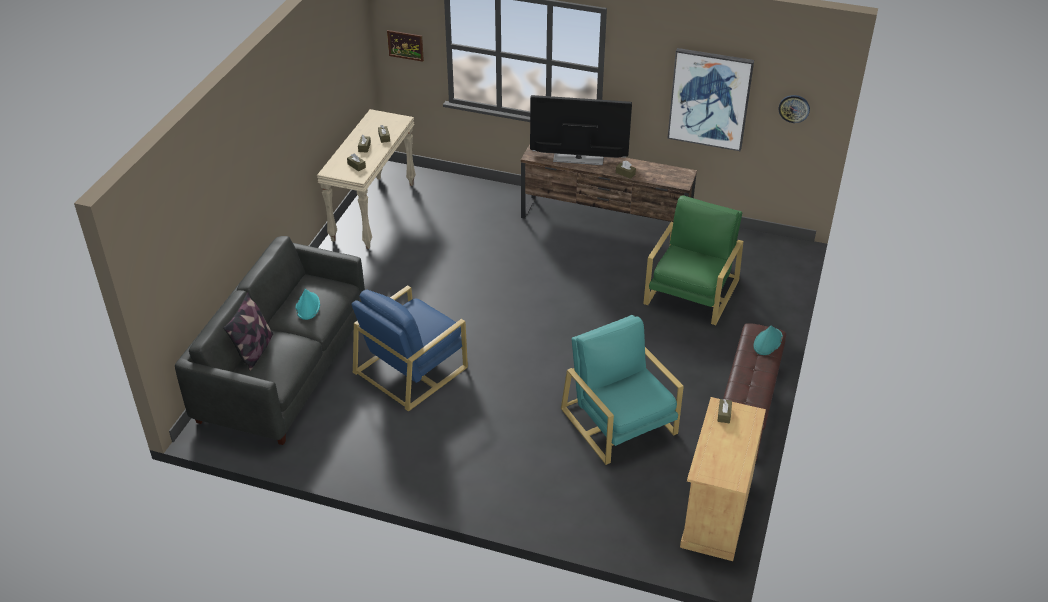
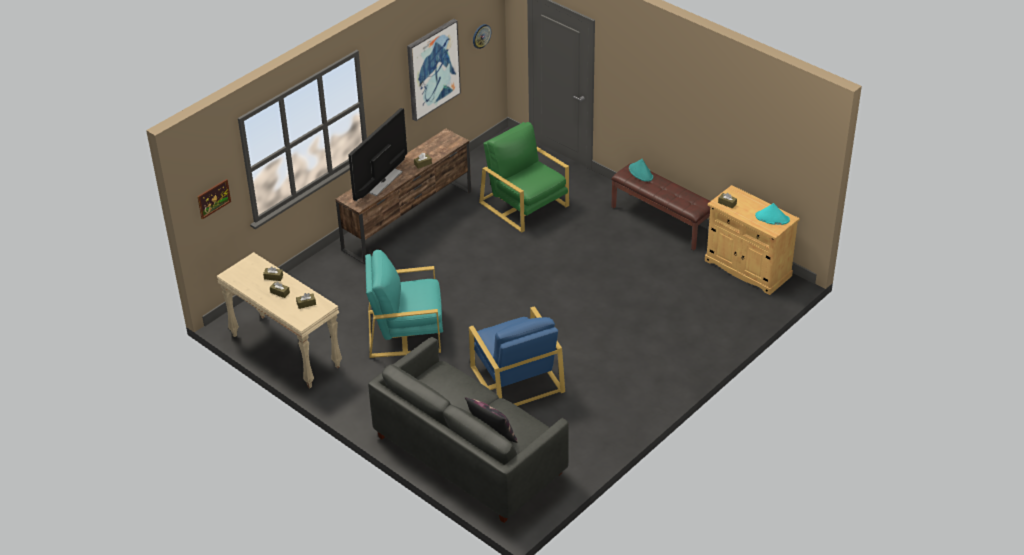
camera: 65 degrees left, 0 degrees up
turquoise hat [296,289,320,320] -> turquoise hat moved to [755,203,790,225]
turquoise armchair [561,315,684,465] -> turquoise armchair moved to [365,250,443,358]

